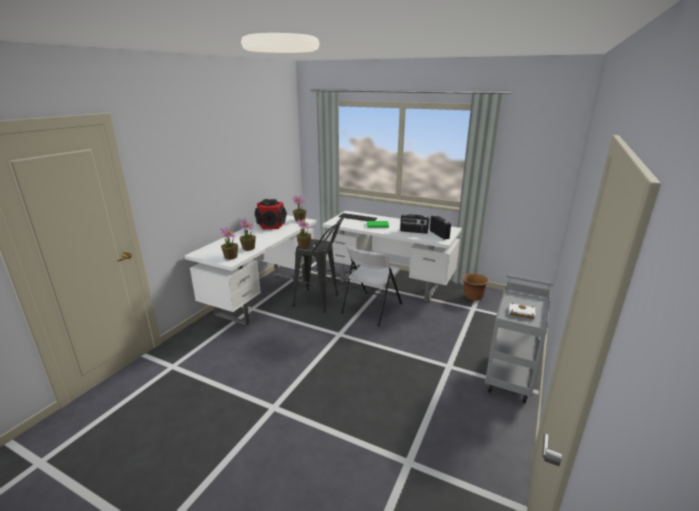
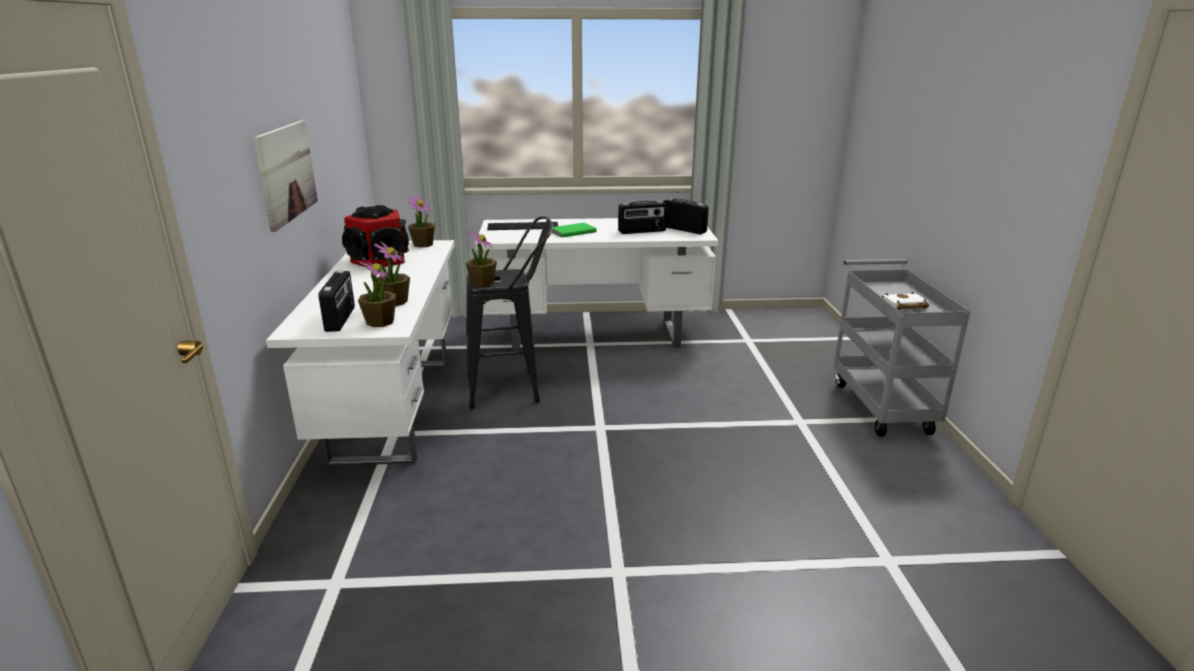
camera: 30 degrees left, 0 degrees up
white chair [341,245,402,326] -> none
brown planter [462,273,489,301] -> none
none -> picture [253,120,318,232]
none -> radio [318,270,355,332]

